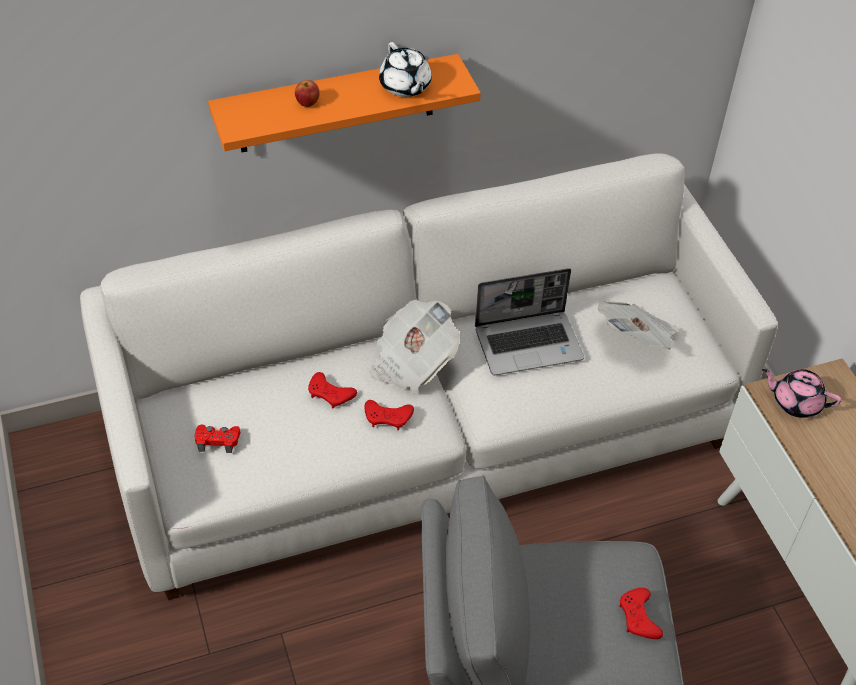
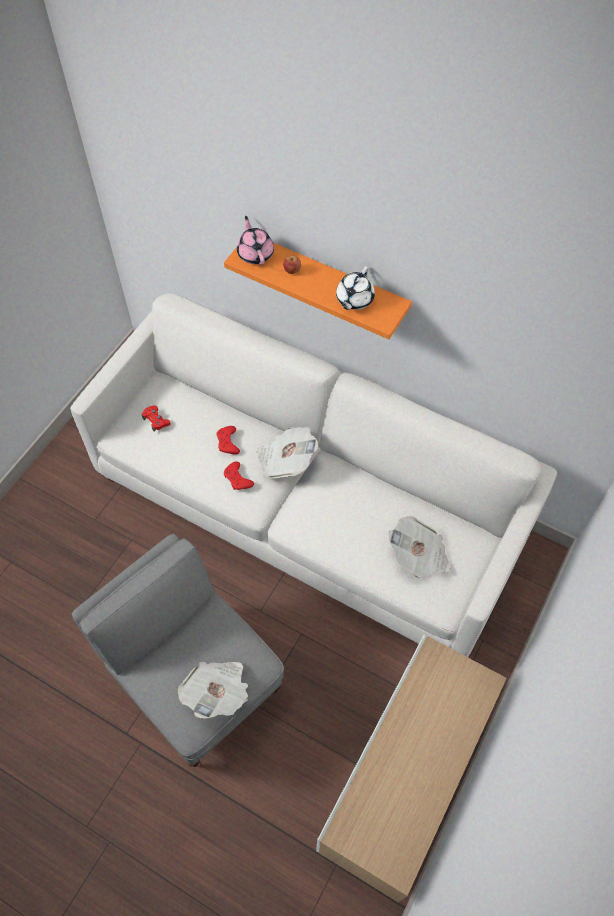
camera: 50 degrees right, 10 degrees up
laptop [475,268,584,375] -> none
red game controller [620,588,663,639] -> newspaper [178,662,249,719]
pink teapot [762,369,842,418] -> pink teapot moved to [237,216,274,265]

